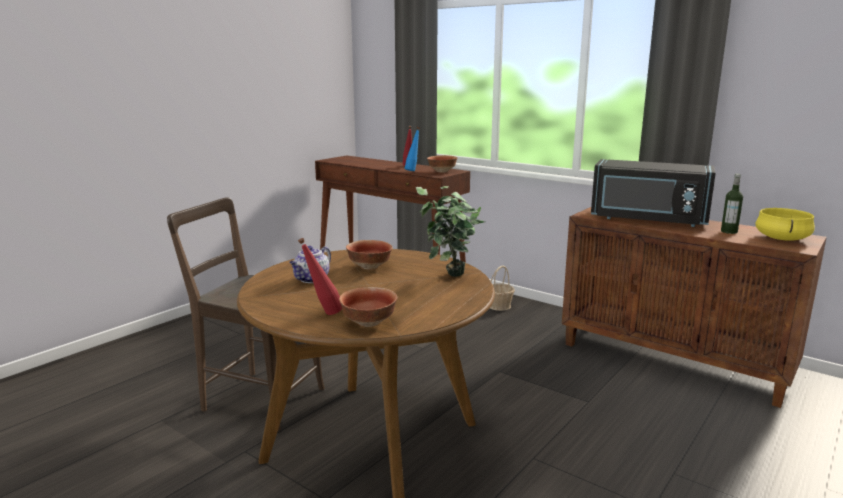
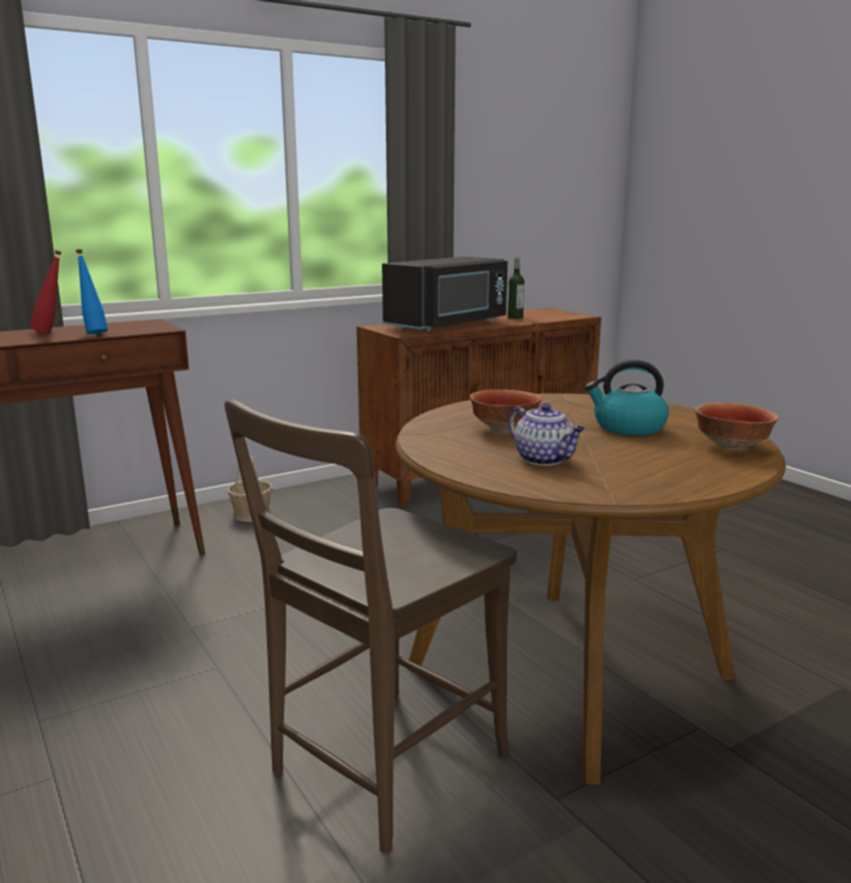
camera: 70 degrees left, 0 degrees up
red bottle [298,238,342,315] -> none
potted plant [416,186,485,277] -> none
bowl [427,155,458,173] -> none
yellow cooking pot [755,208,815,241] -> none
none -> kettle [585,360,669,435]

